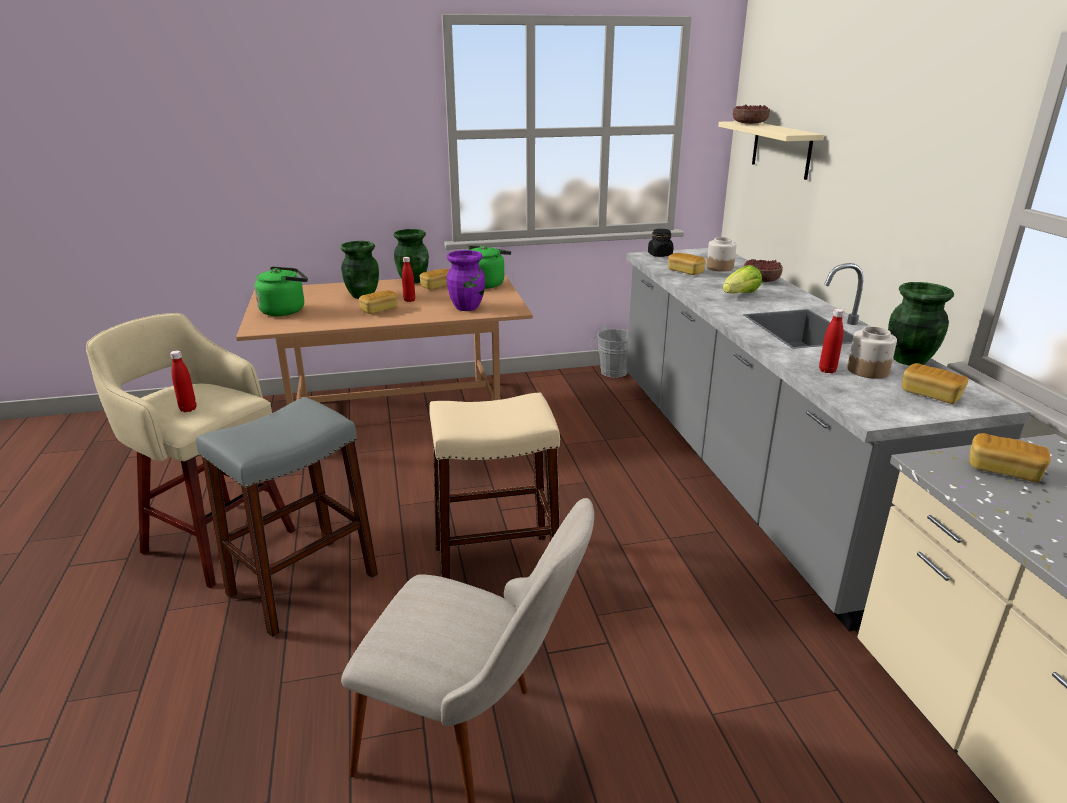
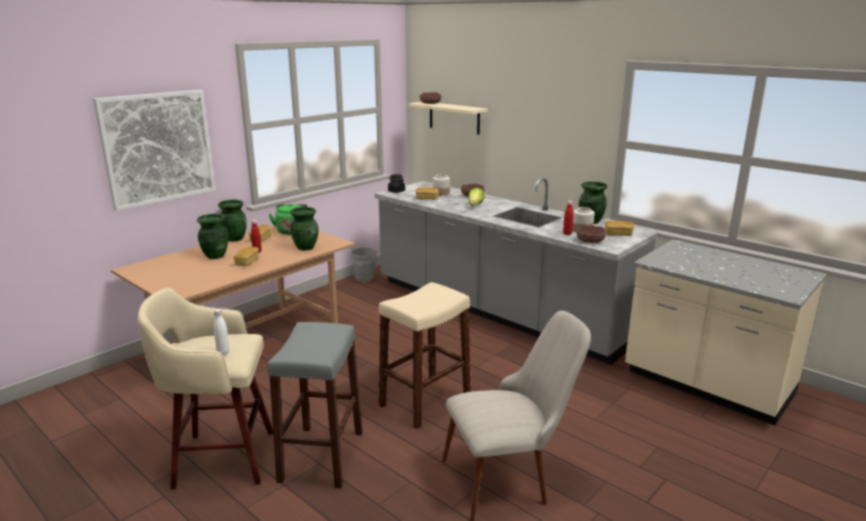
camera: 35 degrees left, 5 degrees down
red bottle [170,350,197,412] -> white bottle [214,309,230,355]
green kettle [254,266,308,316] -> none
purple vase [447,250,485,311] -> green vase [290,207,318,250]
bread [970,433,1051,482] -> none
none -> picture [93,90,216,211]
none -> bowl [577,225,606,243]

